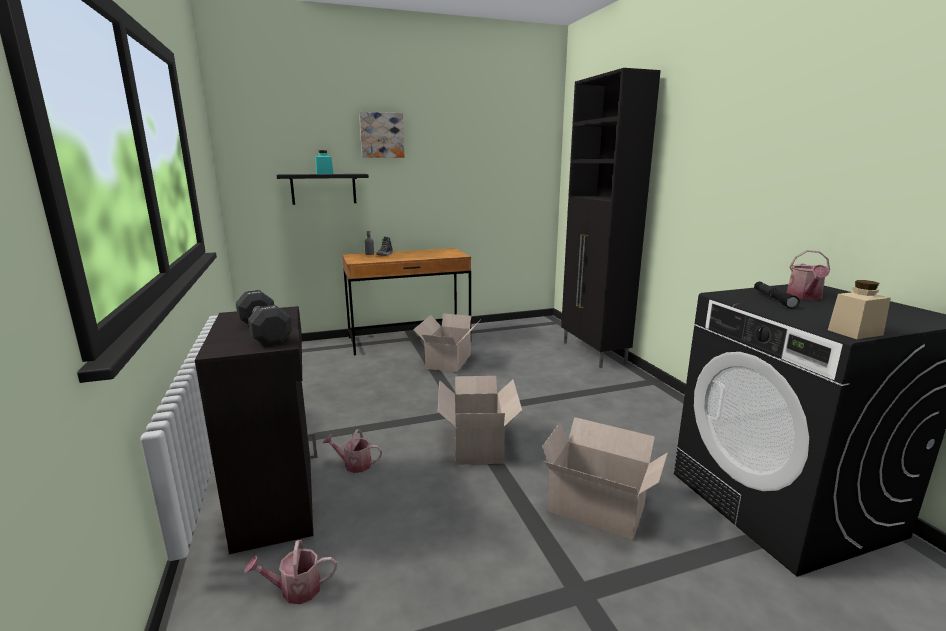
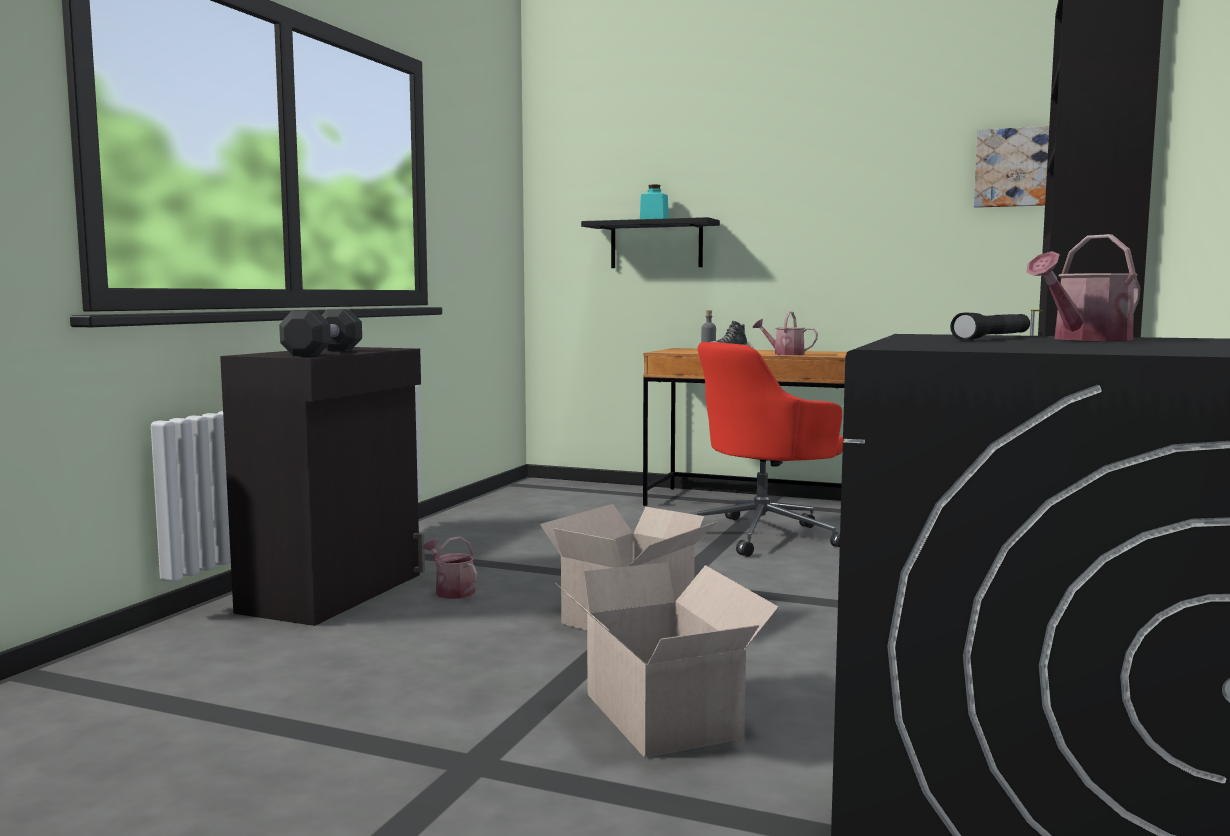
camera: 40 degrees right, 10 degrees down
watering can [245,540,337,604] -> watering can moved to [753,312,818,355]
picture [359,112,404,158] -> picture moved to [974,126,1049,208]
cardboard box [413,313,480,372] -> red office chair [688,342,844,557]
beige jar [828,280,891,339] -> none

